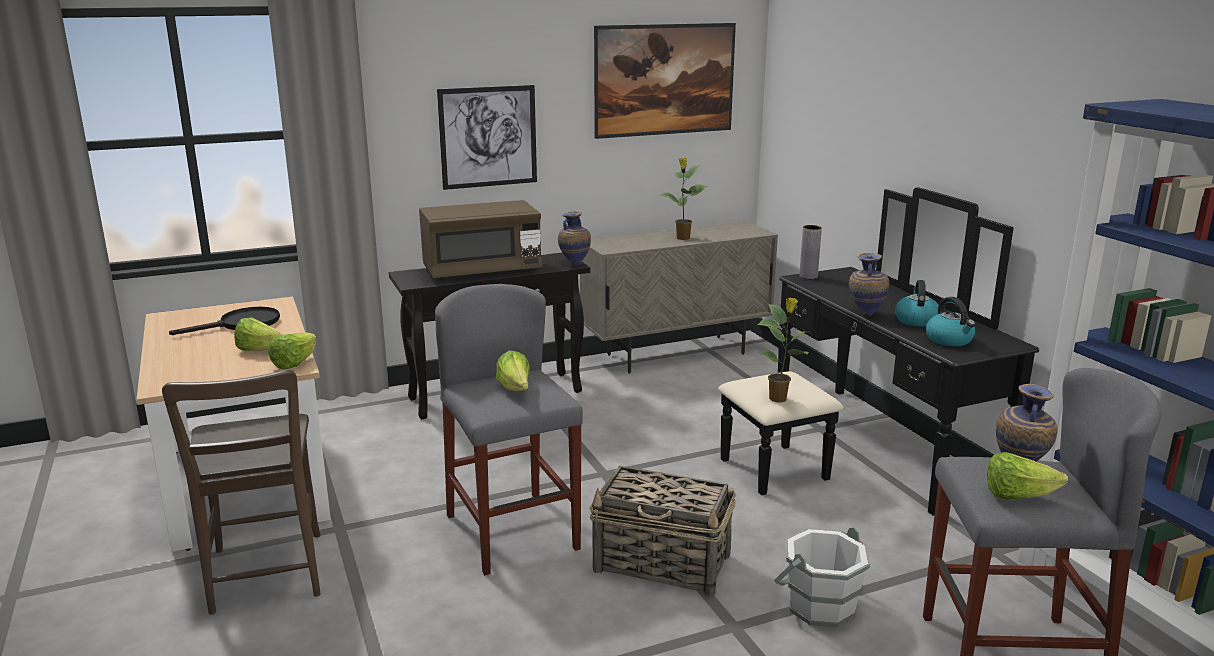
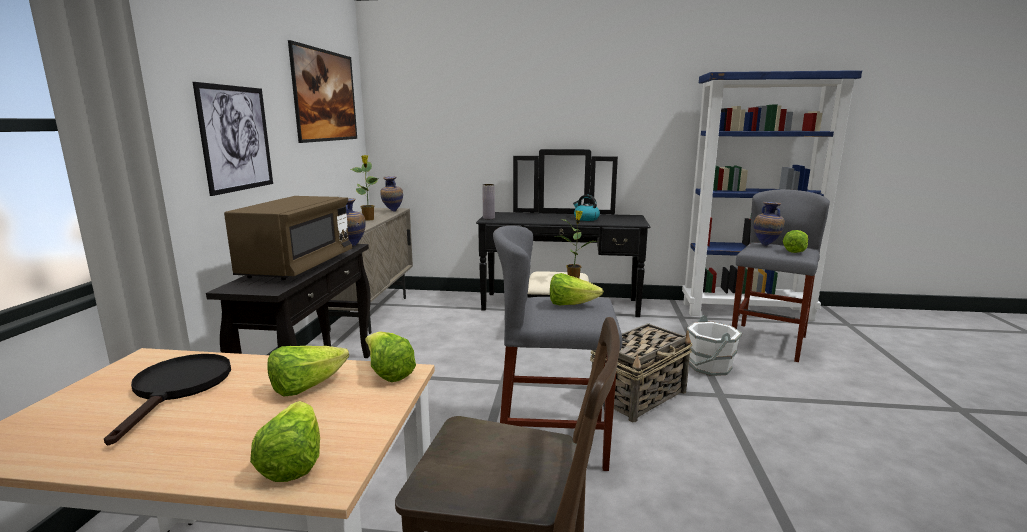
camera: 60 degrees left, 5 degrees down
vase [849,253,890,316] -> vase moved to [380,176,403,212]
kettle [926,297,975,346] -> none
none -> lettuce [250,401,320,482]

